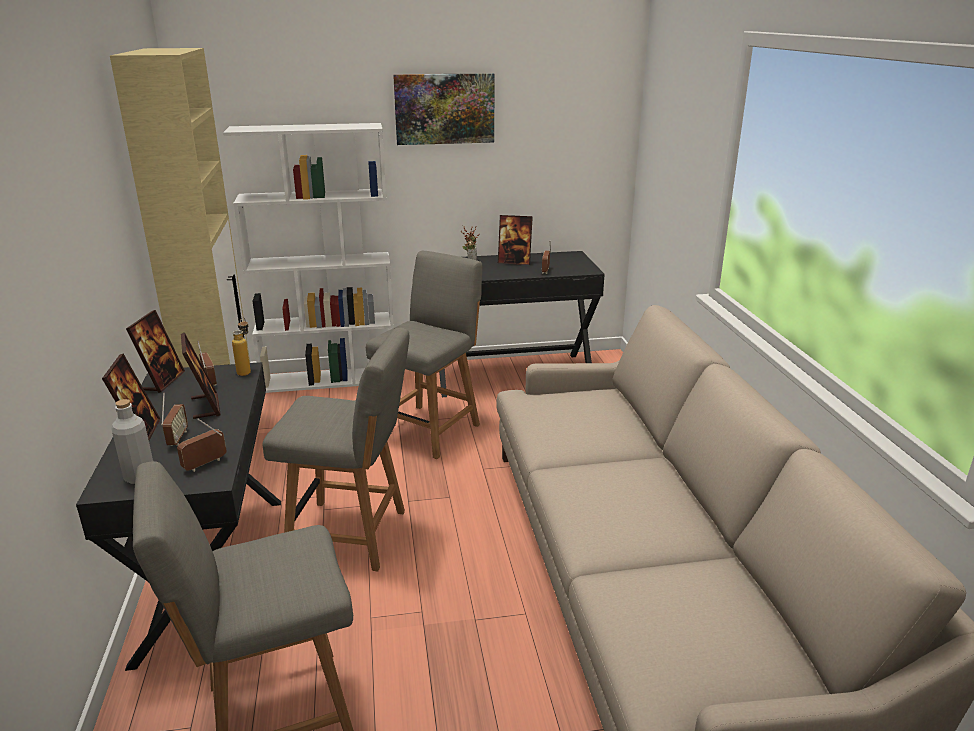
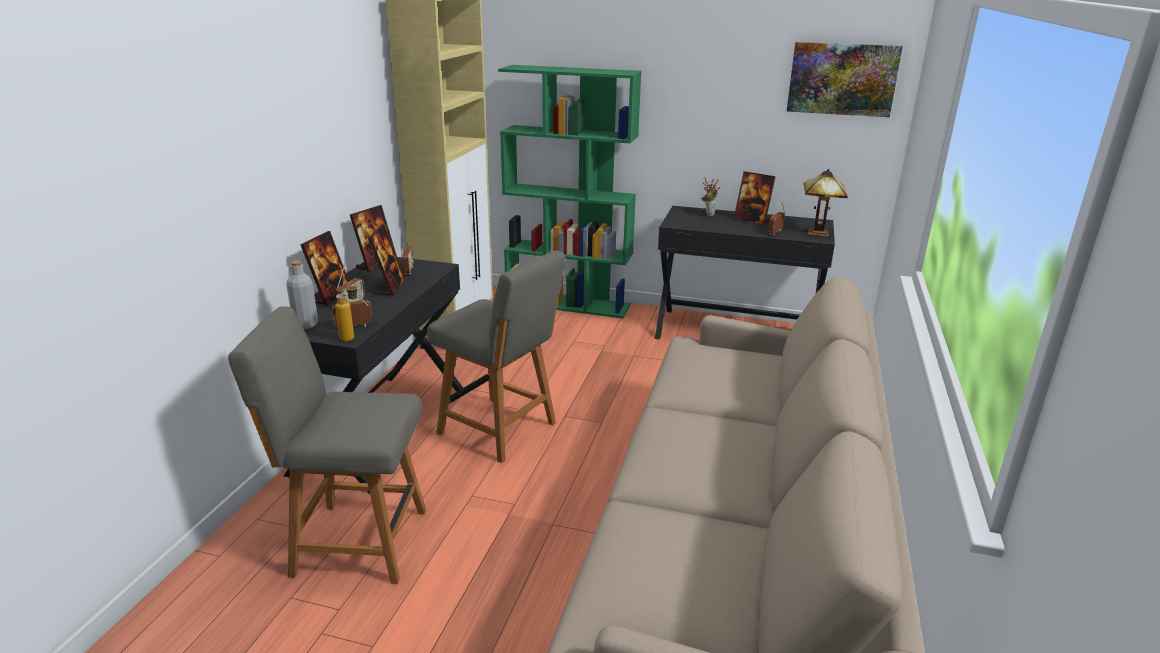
camera: 25 degrees right, 0 degrees up
white bookcase [223,123,394,393] -> green bookcase [498,65,641,319]
bottle [232,317,251,376] -> bottle moved to [335,281,357,342]
grey chair [366,251,482,459] -> none
picture [393,73,495,145] -> picture moved to [787,42,903,117]
none -> table lamp [804,169,848,237]

